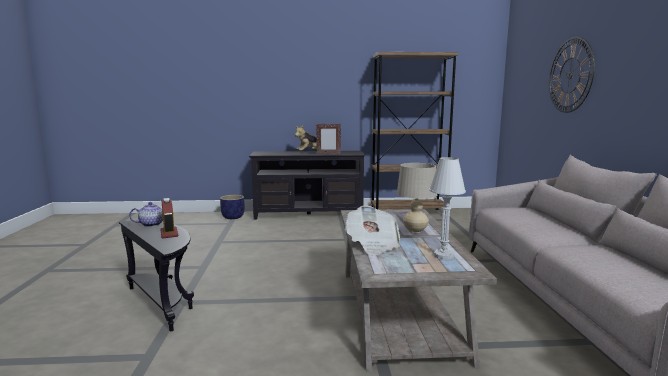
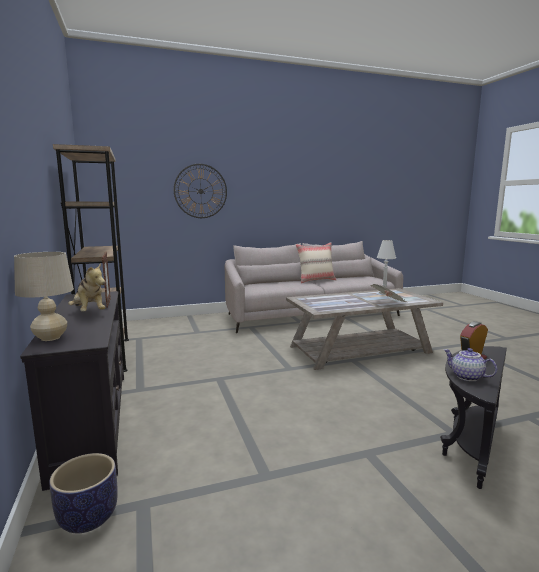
camera: 105 degrees left, 0 degrees up
beige table lamp [397,163,437,233] -> beige table lamp moved to [14,252,74,341]
none -> beige pillow [296,243,336,283]

